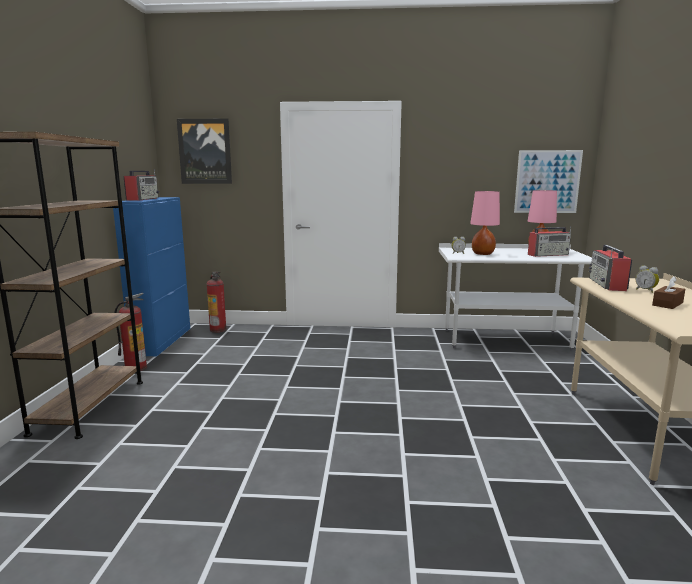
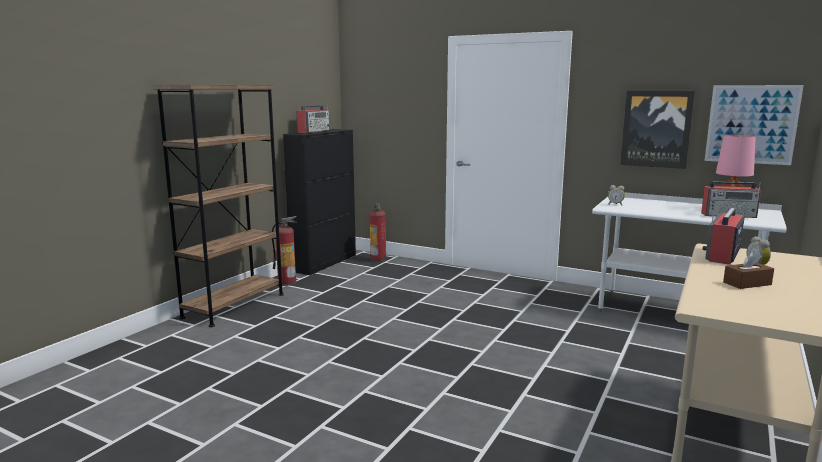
camera: 25 degrees right, 0 degrees up
blue cabinet [113,197,190,356] -> black cabinet [283,129,356,275]
picture [177,119,232,184] -> picture moved to [620,91,695,169]
pink table lamp [470,191,500,255] -> none

